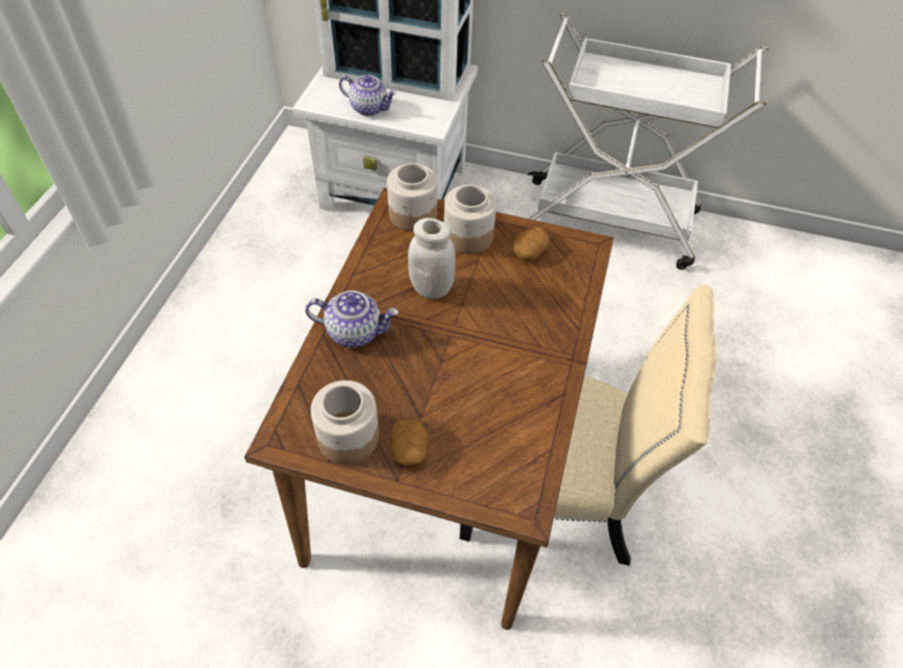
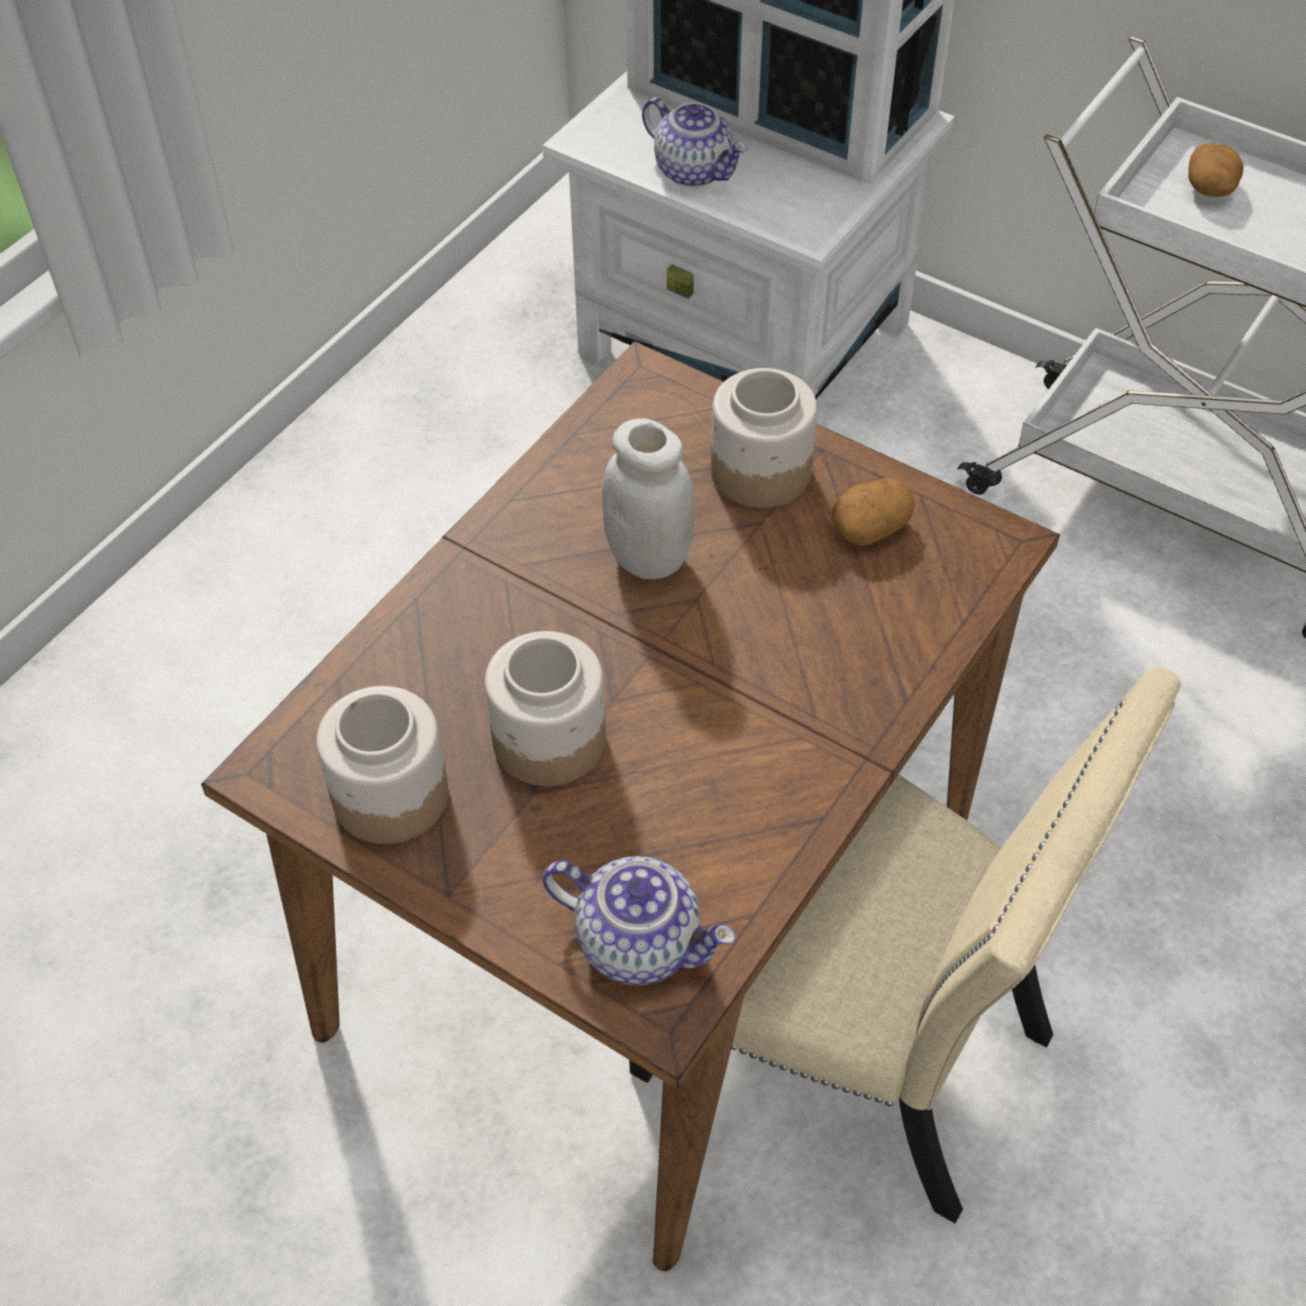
camera: 20 degrees right, 0 degrees up
teapot [305,291,399,348] -> teapot moved to [542,856,736,985]
jar [387,163,438,232] -> jar moved to [485,631,606,786]
potato [390,419,428,466] -> potato moved to [1188,143,1244,197]

